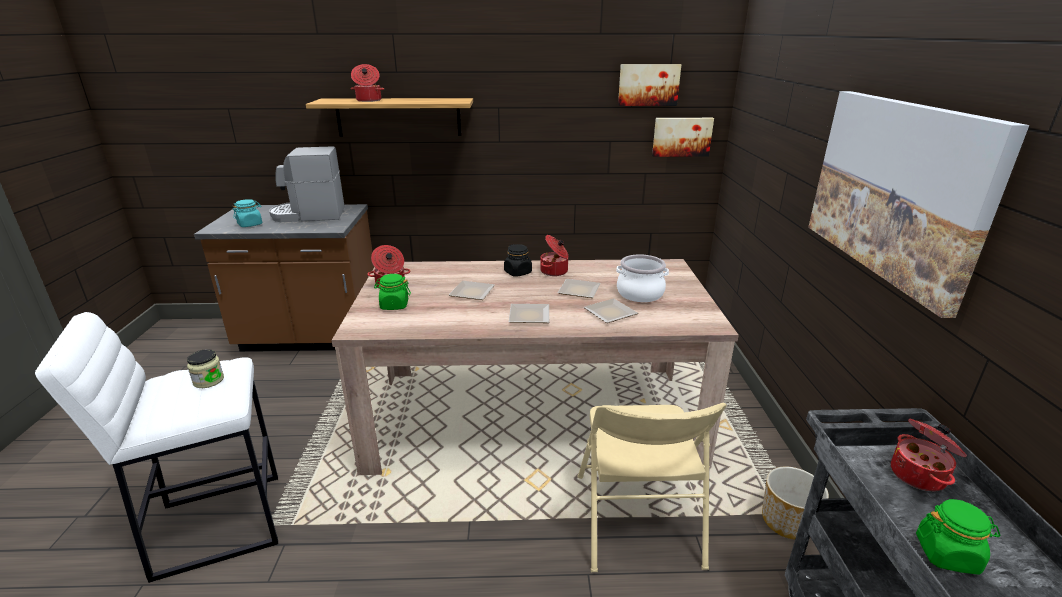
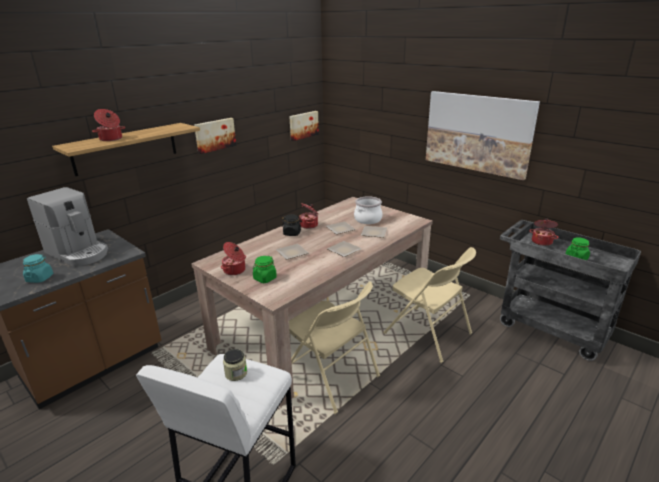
camera: 45 degrees left, 0 degrees up
coffee machine [269,146,345,222] -> coffee machine turned 90 degrees counterclockwise [27,187,108,266]
picture [618,64,681,106] -> picture moved to [194,118,236,154]
planter [762,467,829,540] -> none
none -> beige chair [289,282,380,414]

